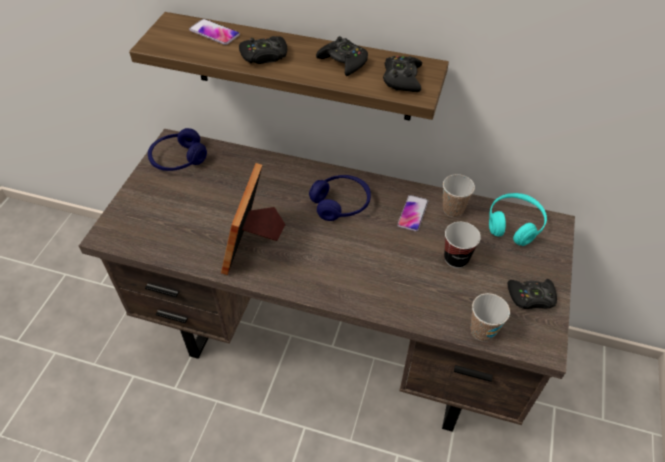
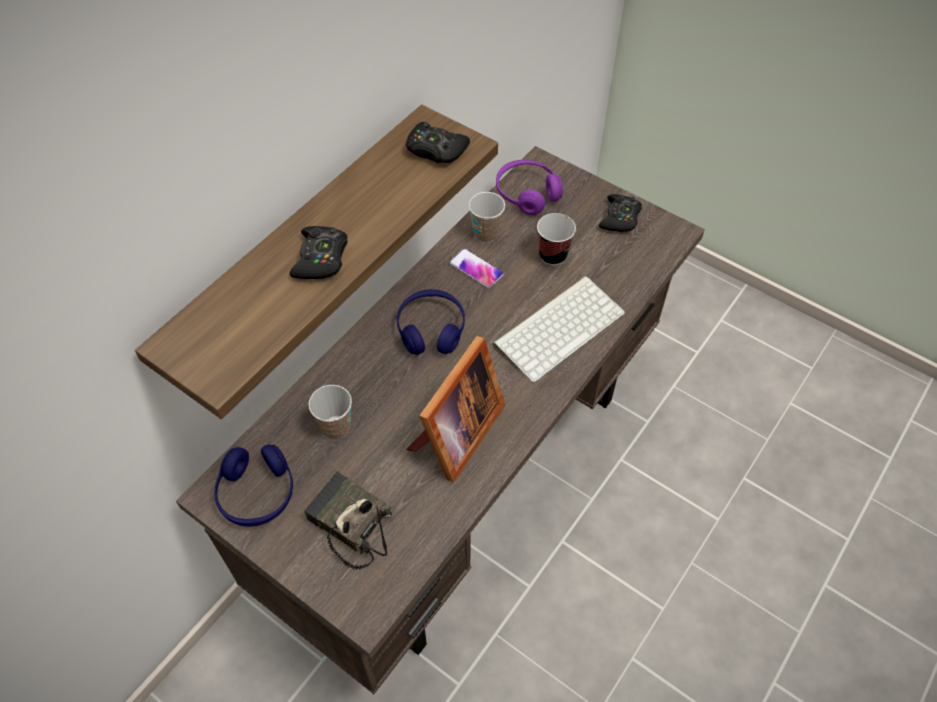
camera: 70 degrees left, 5 degrees up
phone [189,19,240,45] -> none
picture frame [221,163,285,275] -> picture frame turned 90 degrees counterclockwise [407,336,505,482]
black game controller [316,36,368,76] -> none
cup [470,293,510,341] -> cup moved to [309,385,352,439]
turquoise headphones [489,193,547,246] -> purple headphones [496,160,563,215]
none -> radio [304,472,392,569]
none -> keyboard [492,276,625,382]

